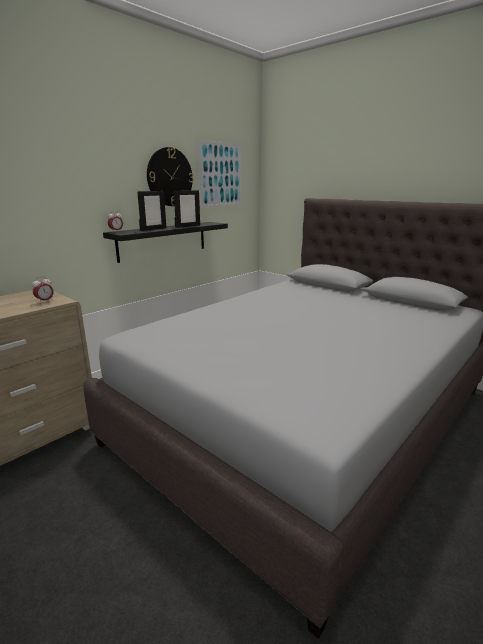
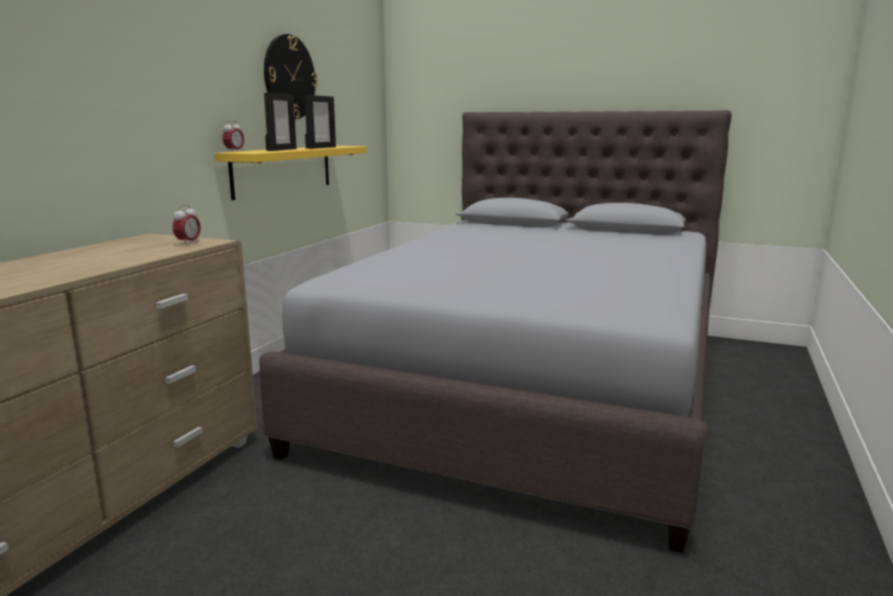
camera: 20 degrees left, 5 degrees down
black shelf [103,222,228,263] -> yellow shelf [215,146,367,200]
picture [197,140,242,208] -> none

